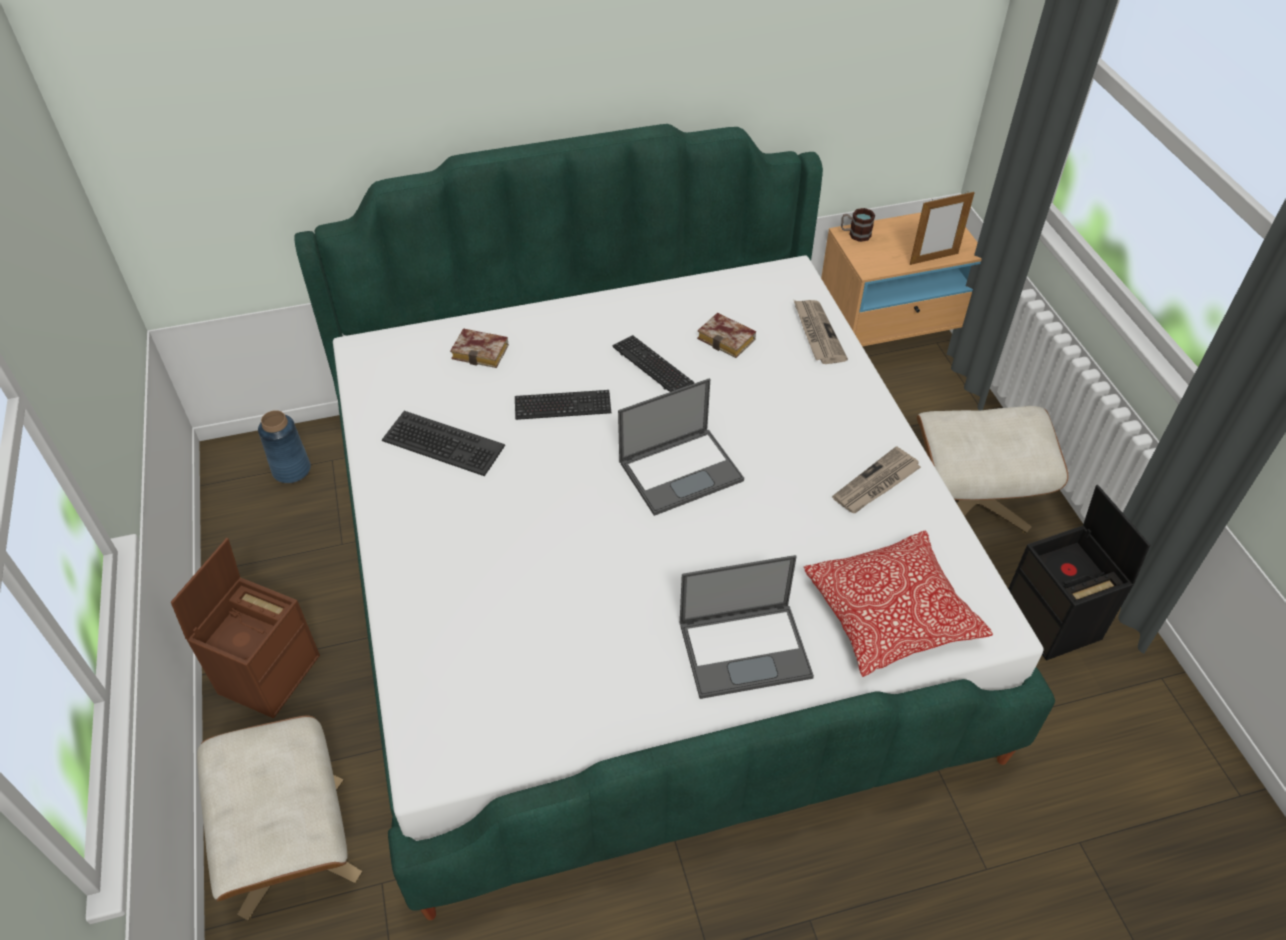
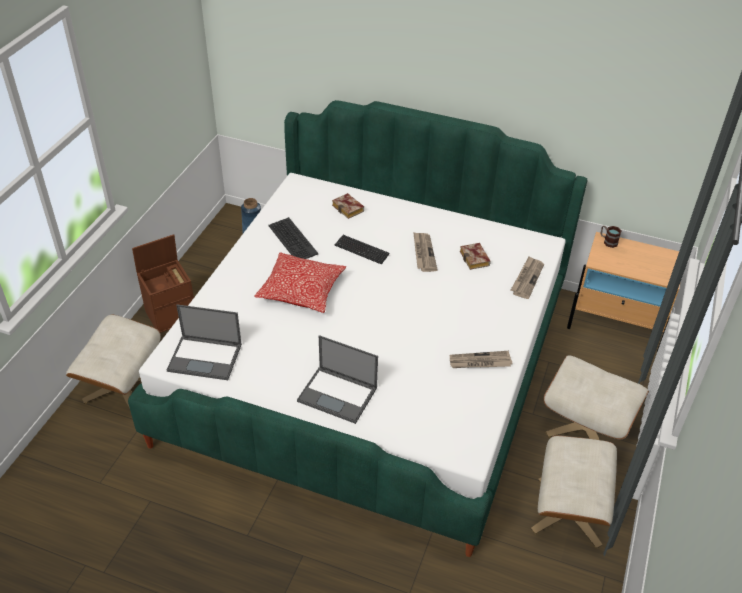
camera: 35 degrees right, 5 degrees down
keyboard [612,335,694,392] -> newspaper [413,232,438,272]
laptop [618,378,744,516] -> laptop moved to [167,304,242,380]
pillow [804,530,993,677] -> pillow moved to [254,252,346,313]
picture frame [910,191,975,265] -> none
black storage box [1008,485,1150,660] -> beige ottoman [531,435,617,549]

